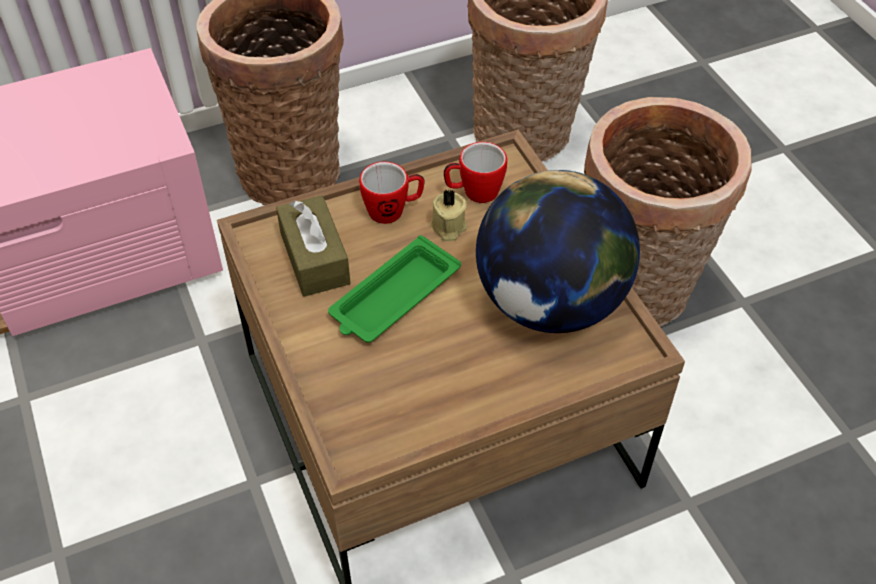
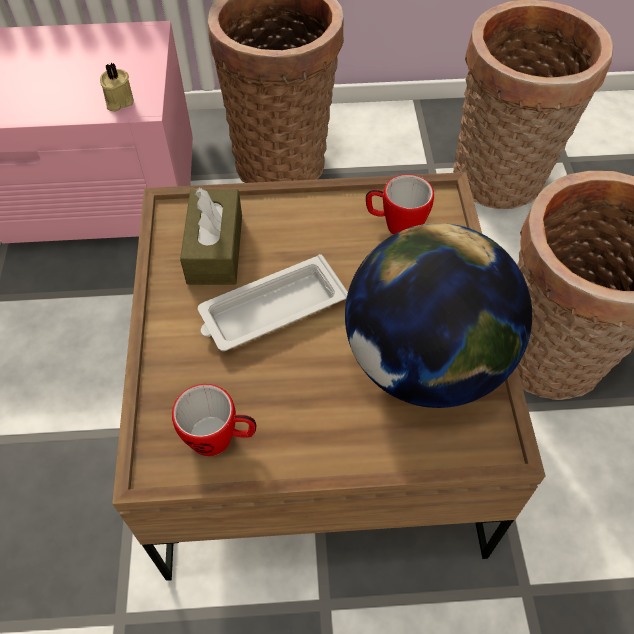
camera: 20 degrees right, 5 degrees up
green tray [328,235,461,343] -> white tray [198,254,348,351]
mug [359,162,424,224] -> mug moved to [172,384,256,456]
beige candle [430,189,467,241] -> beige candle moved to [100,63,134,111]

